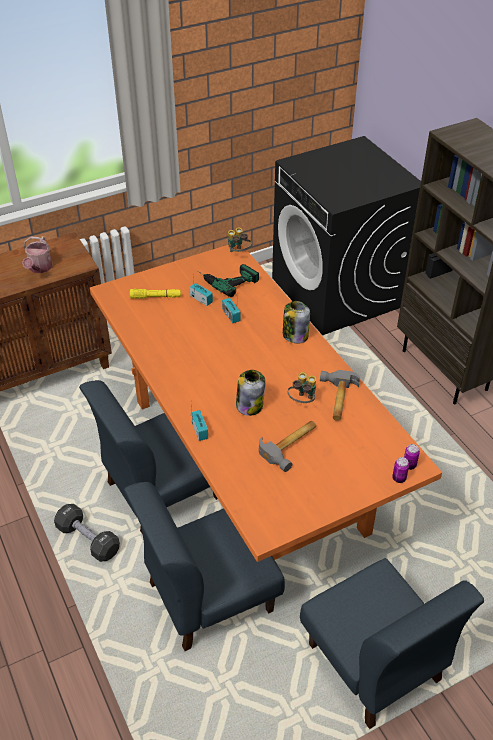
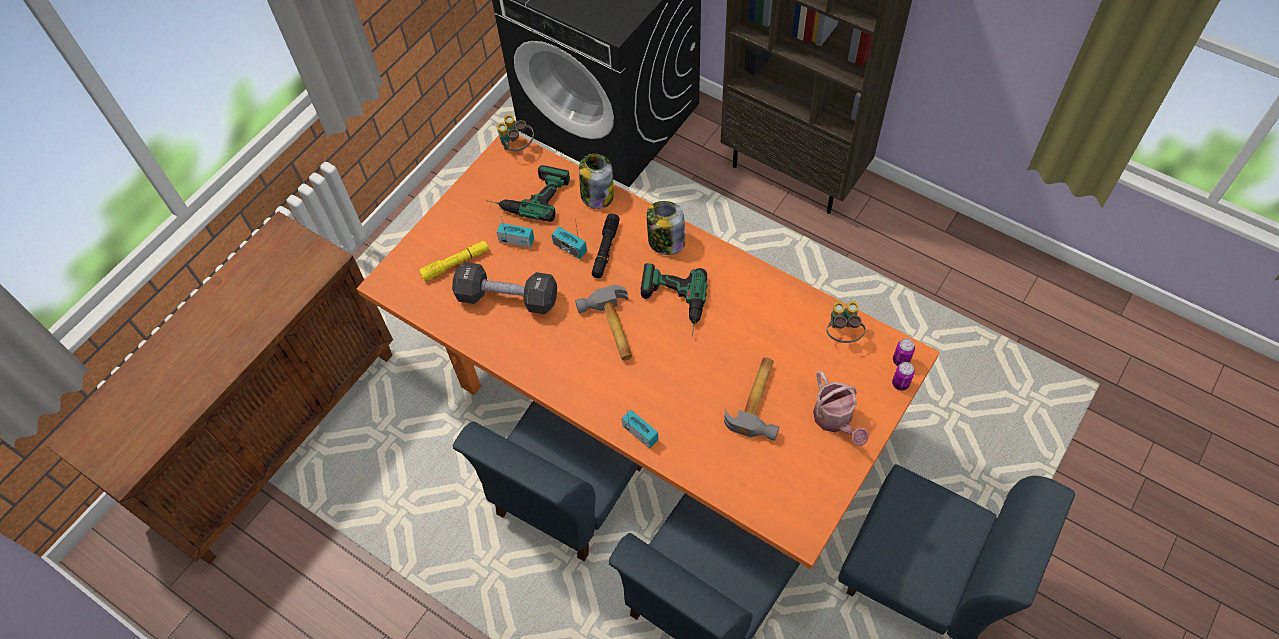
camera: 25 degrees left, 15 degrees up
watering can [22,236,52,273] -> watering can moved to [813,371,869,446]
black dumbbell [54,504,120,562] -> black dumbbell moved to [452,262,557,314]
jar [236,370,265,416] -> jar moved to [579,154,614,209]
binoculars [288,372,316,403] -> binoculars moved to [827,301,866,343]
hammer [320,370,360,421] -> hammer moved to [575,285,632,361]
none -> black flashlight [592,214,620,278]
none -> power drill [641,263,708,336]

